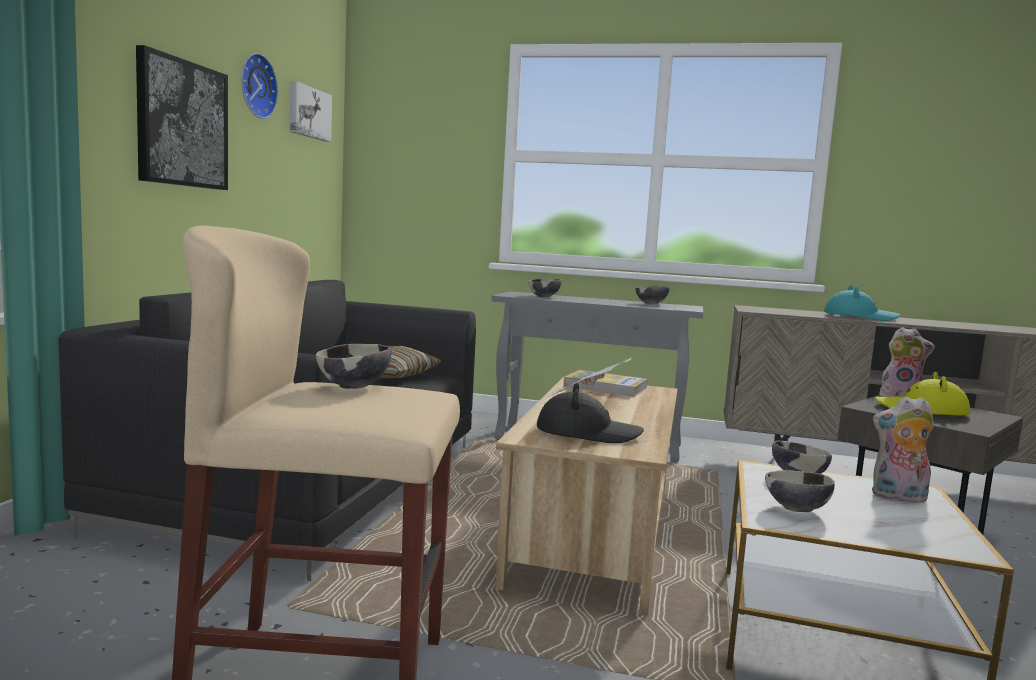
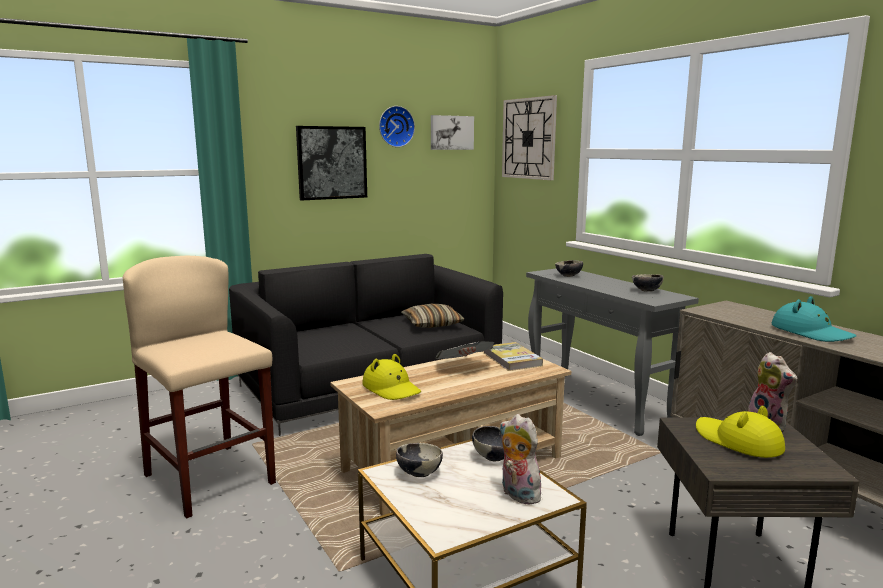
camera: 45 degrees right, 5 degrees up
bowl [316,344,391,389] -> none
black hat [537,383,644,443] -> yellow hat [362,354,421,400]
none -> wall clock [502,95,557,180]

